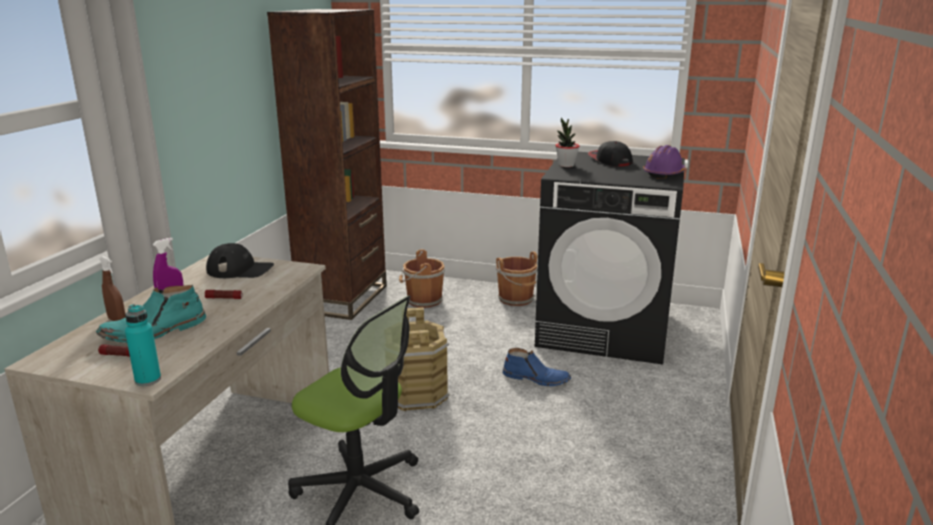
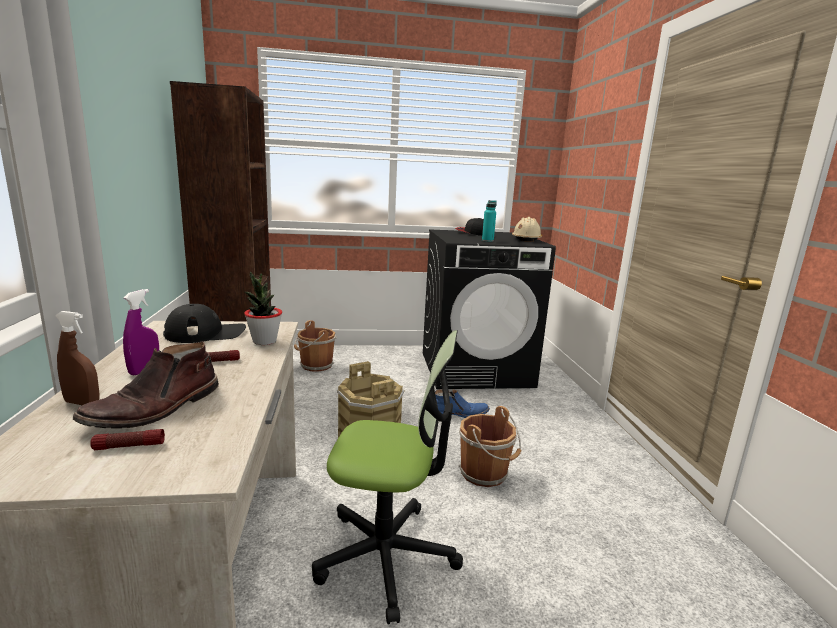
camera: 25 degrees left, 5 degrees down
turquoise boot [96,285,206,343] -> brown boot [73,341,219,429]
turquoise bottle [125,304,161,386] -> turquoise bottle moved to [482,200,497,242]
brown bucket [496,251,538,306] -> brown bucket moved to [458,406,521,487]
potted plant [555,117,580,167] -> potted plant moved to [244,271,282,345]
purple hard hat [643,145,685,179] -> beige hard hat [512,217,542,242]

